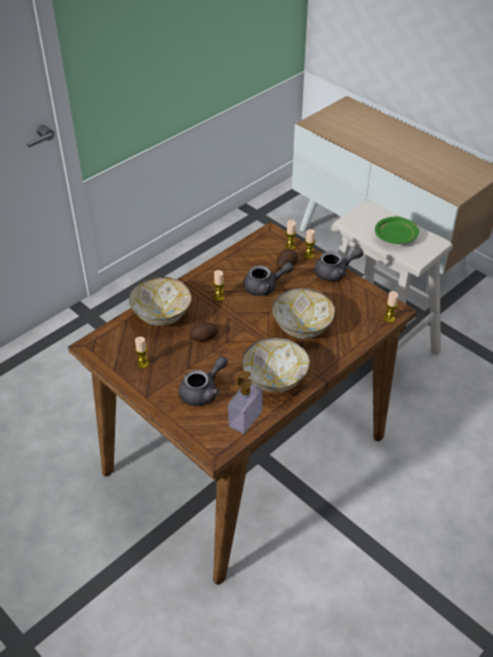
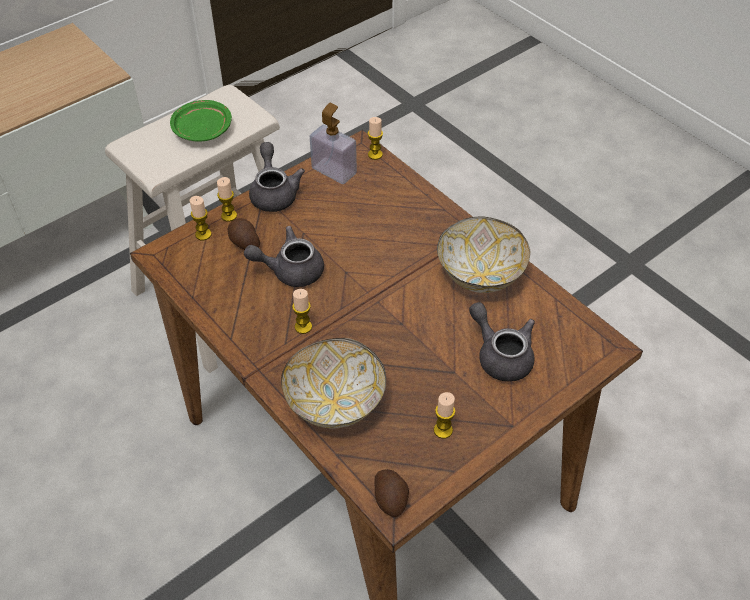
camera: 85 degrees left, 5 degrees up
potato [189,322,218,341] -> potato moved to [375,469,409,517]
soap dispenser [228,371,263,434] -> soap dispenser moved to [310,103,357,184]
grey teapot [243,262,294,296] -> grey teapot turned 90 degrees counterclockwise [244,226,324,287]
bowl [272,288,335,338] -> none

